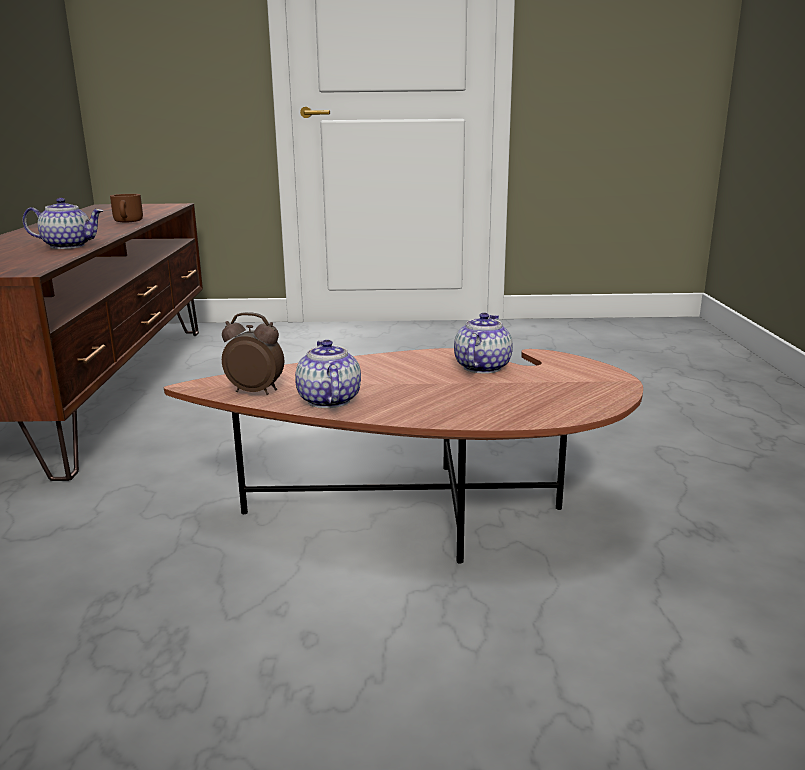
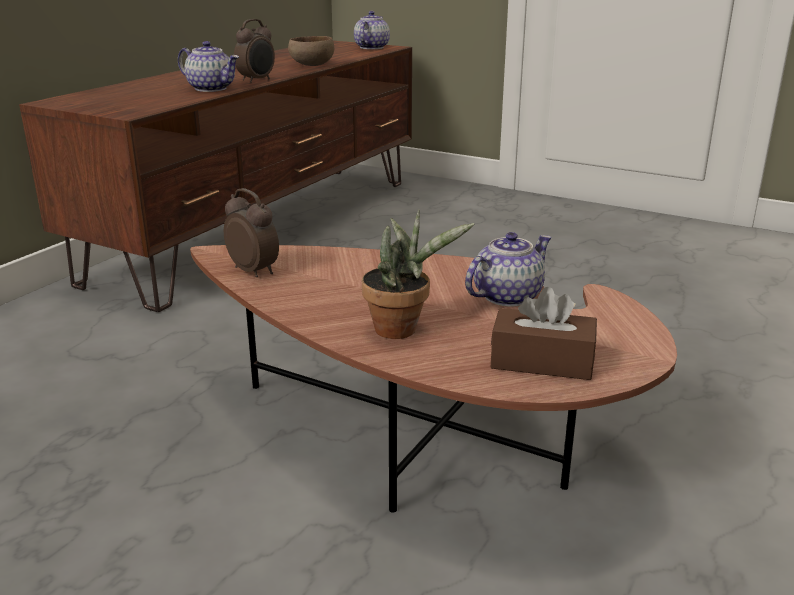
camera: 30 degrees right, 5 degrees up
brown mug [110,194,143,222] -> brown bowl [288,36,334,66]
teapot [295,340,361,408] -> teapot moved to [354,11,390,49]
none -> alarm clock [234,19,275,83]
none -> potted plant [362,209,474,339]
none -> brown tissue box [491,287,597,380]

